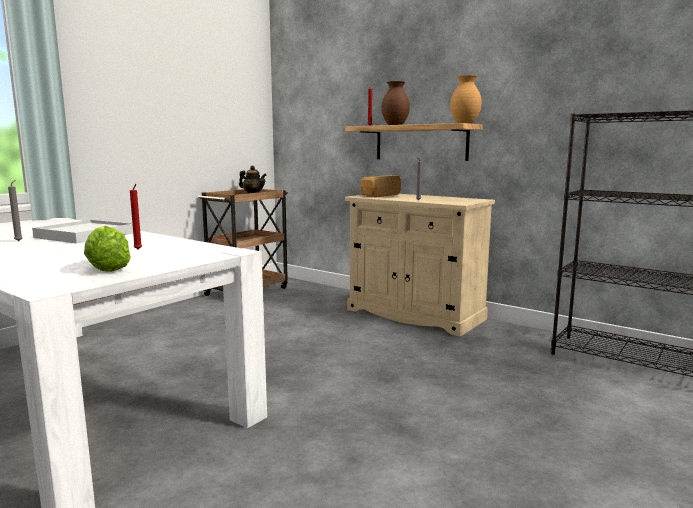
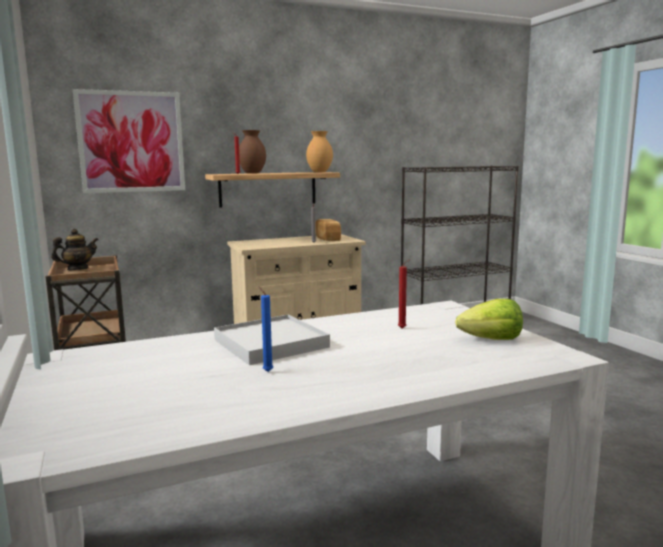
camera: 60 degrees left, 0 degrees up
grey candle [8,180,23,241] -> blue candle [258,286,273,372]
bread [361,176,401,197] -> bread moved to [315,219,341,241]
none -> picture [73,89,185,193]

